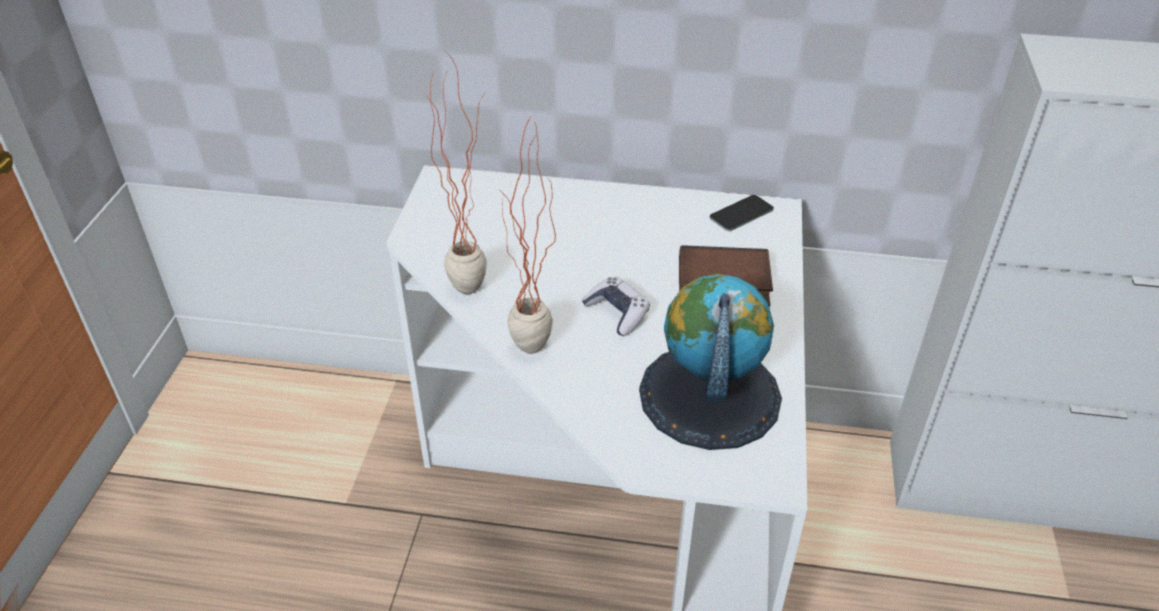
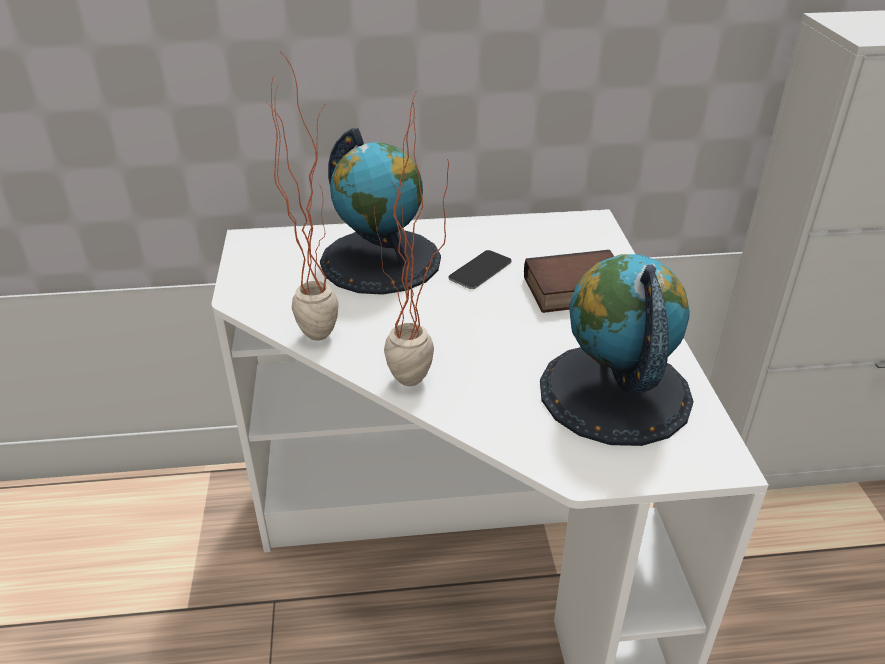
camera: 15 degrees left, 5 degrees down
game controller [582,277,650,336] -> none
phone [710,195,774,231] -> phone moved to [449,250,511,289]
none -> globe [320,128,441,295]

